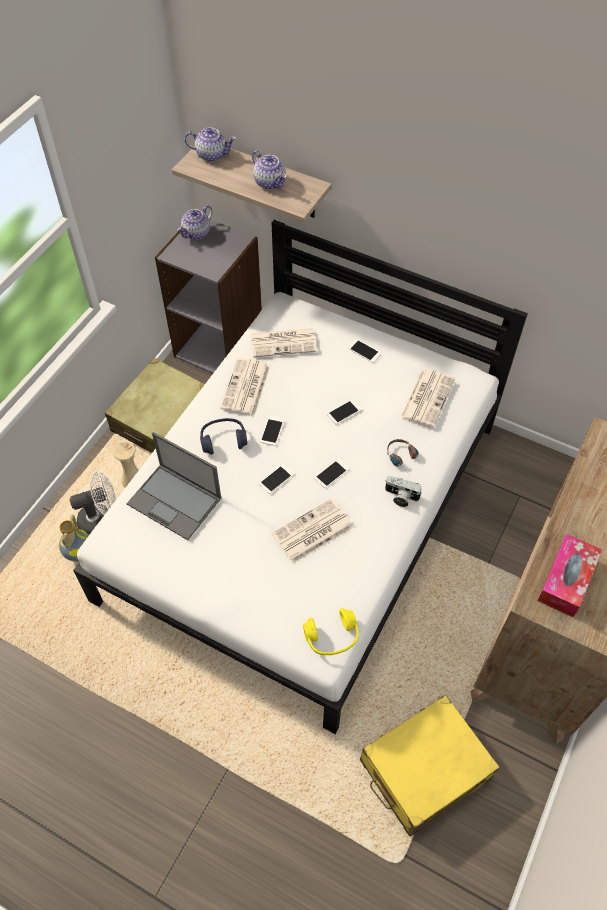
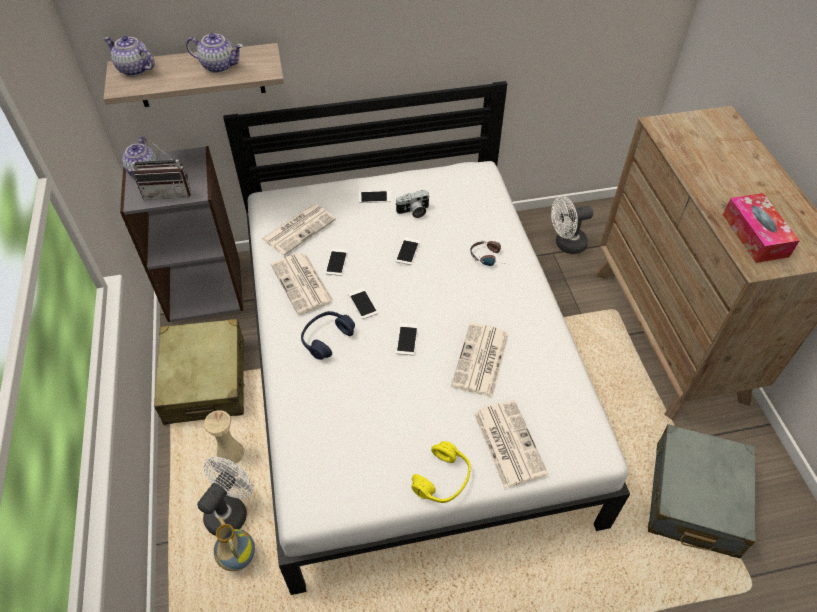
camera: 40 degrees left, 5 degrees down
laptop [126,432,221,540] -> none
teapot [185,128,236,162] -> teapot turned 120 degrees counterclockwise [104,36,155,76]
yellow headphones [303,609,359,655] -> yellow headphones moved to [411,441,471,503]
phone [314,459,350,488] -> phone moved to [325,248,348,276]
yellow suitcase [360,695,500,836] -> grey suitcase [648,424,756,558]
camera [385,476,422,507] -> camera moved to [395,190,430,218]
newspaper [400,369,455,428] -> newspaper moved to [474,400,548,488]
none -> radio [132,140,191,200]
none -> white fan [551,196,593,254]

